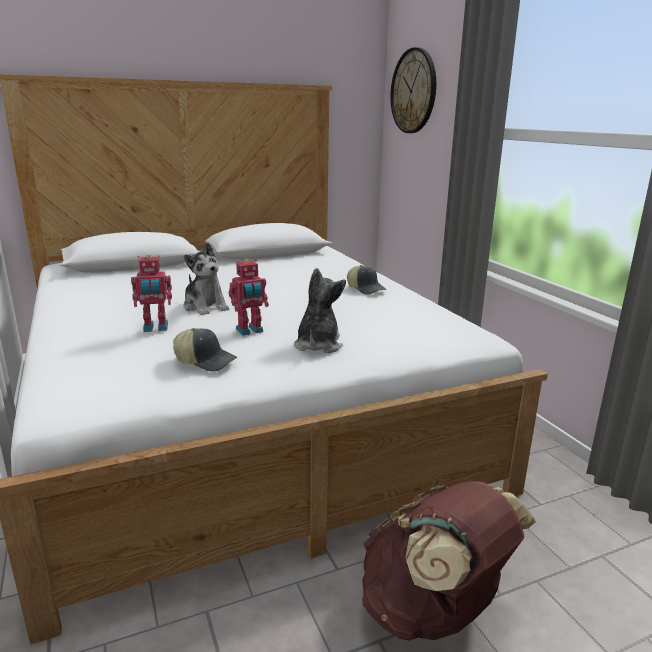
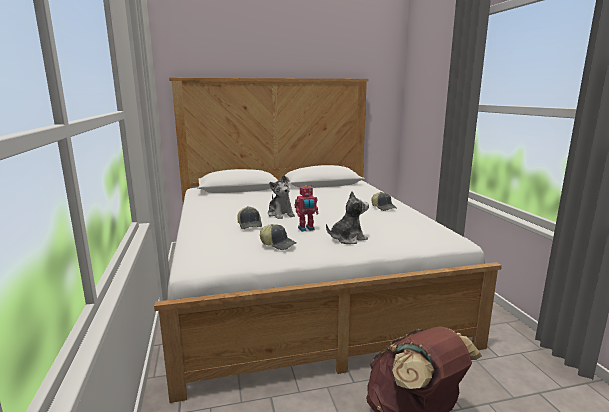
camera: 10 degrees right, 5 degrees down
toy robot [131,254,172,332] -> cap [237,206,262,229]
plush toy [294,268,346,353] -> plush toy turned 45 degrees clockwise [326,191,369,244]
wall clock [391,47,436,133] -> none

